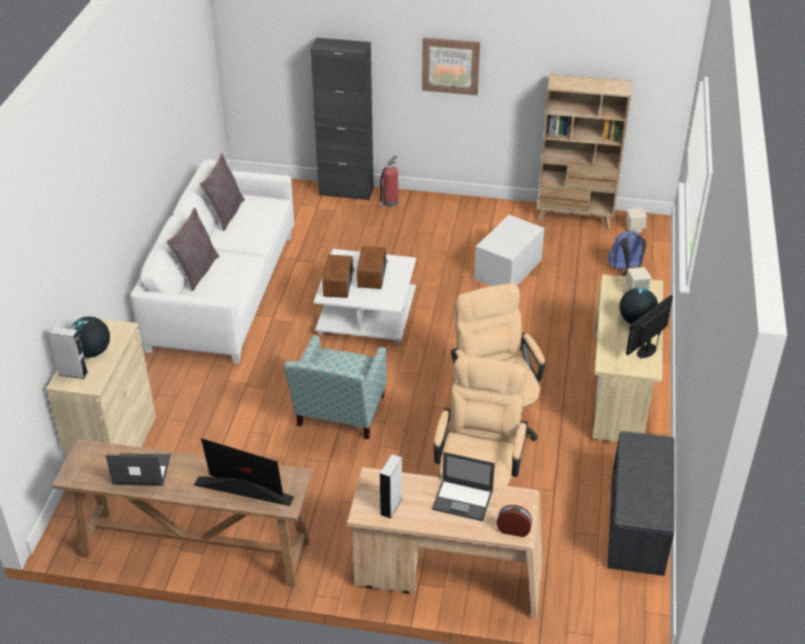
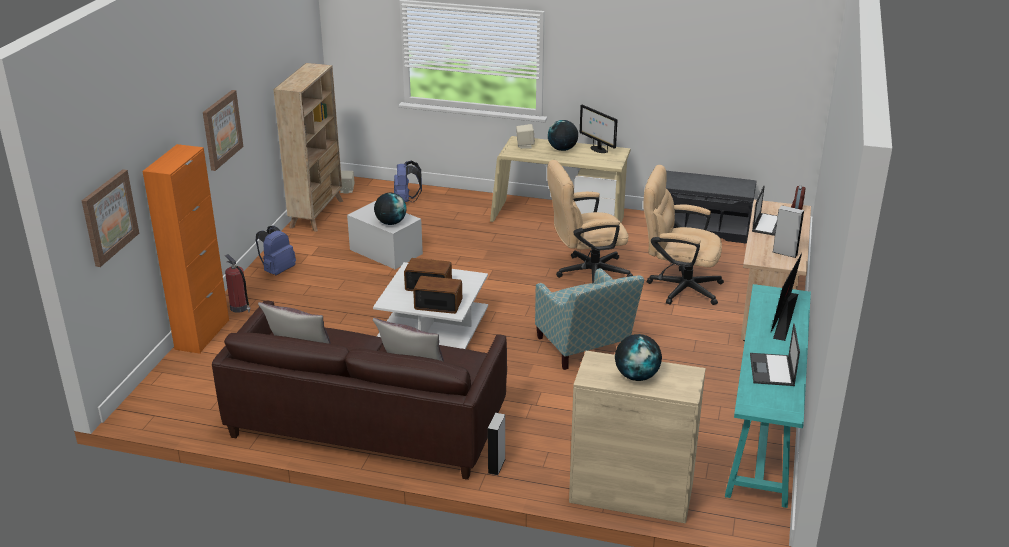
camera: 85 degrees left, 10 degrees down
grey speaker [48,327,88,379] -> grey speaker moved to [488,413,506,475]
brown console table [52,439,312,588] -> turquoise console table [725,284,811,508]
white sofa [130,160,294,364] -> brown sofa [212,300,507,480]
armchair [284,335,387,439] -> armchair turned 45 degrees clockwise [535,268,644,370]
black cabinet [311,38,374,201] -> orange cabinet [142,144,229,354]
none -> picture [82,169,139,267]
none -> blue backpack [256,226,296,275]
none -> globe [374,193,407,225]

